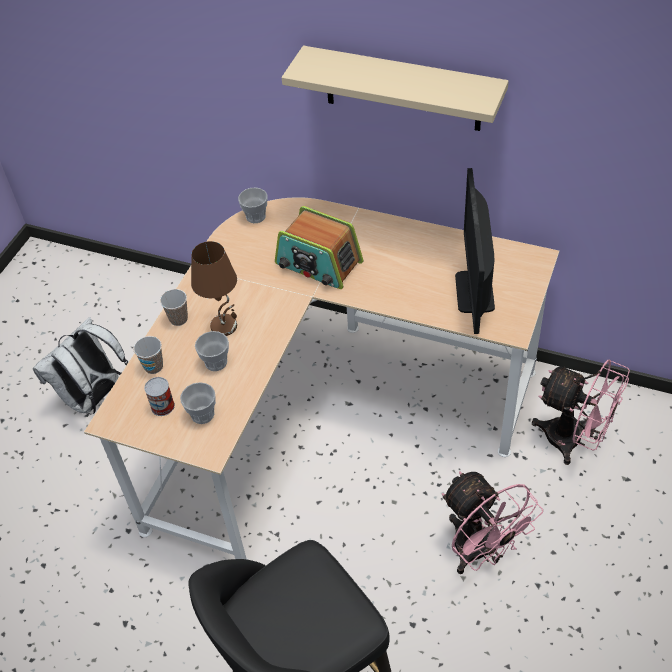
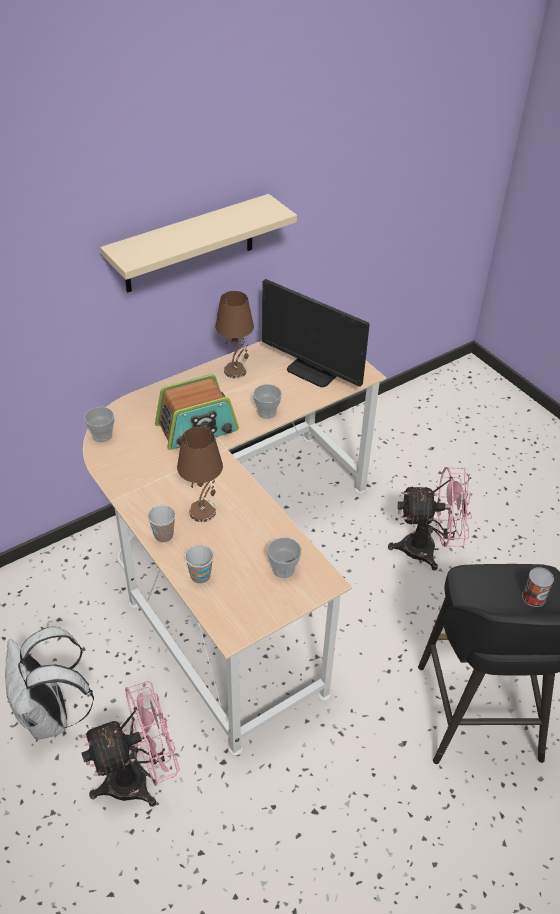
camera: 60 degrees left, 5 degrees down
can [144,377,175,416] -> can moved to [522,567,554,607]
cup [195,331,229,371] -> cup moved to [253,384,282,419]
pink fan [532,360,630,465] -> pink fan moved to [82,681,180,807]
none -> brown table lamp [215,291,254,379]

